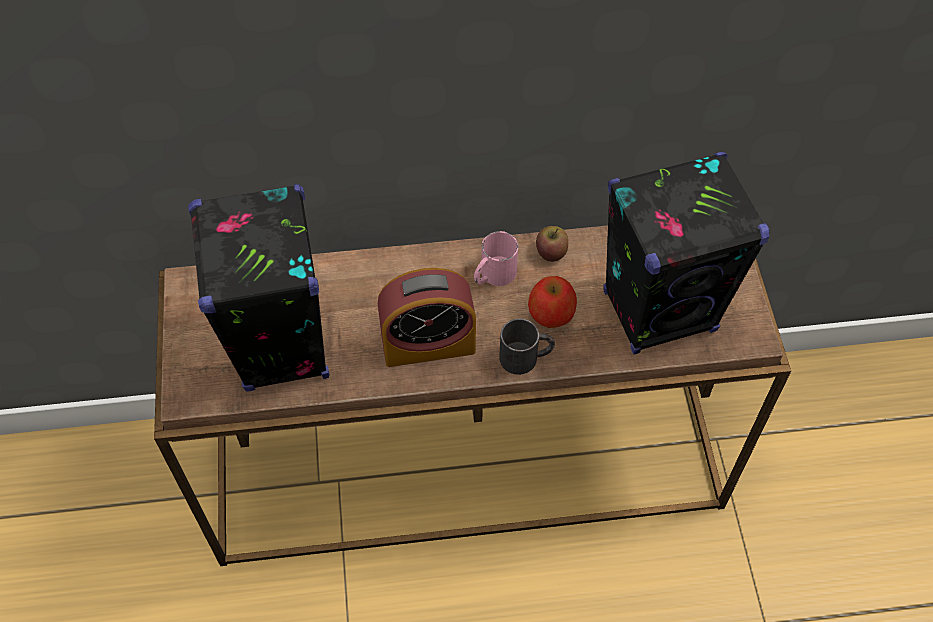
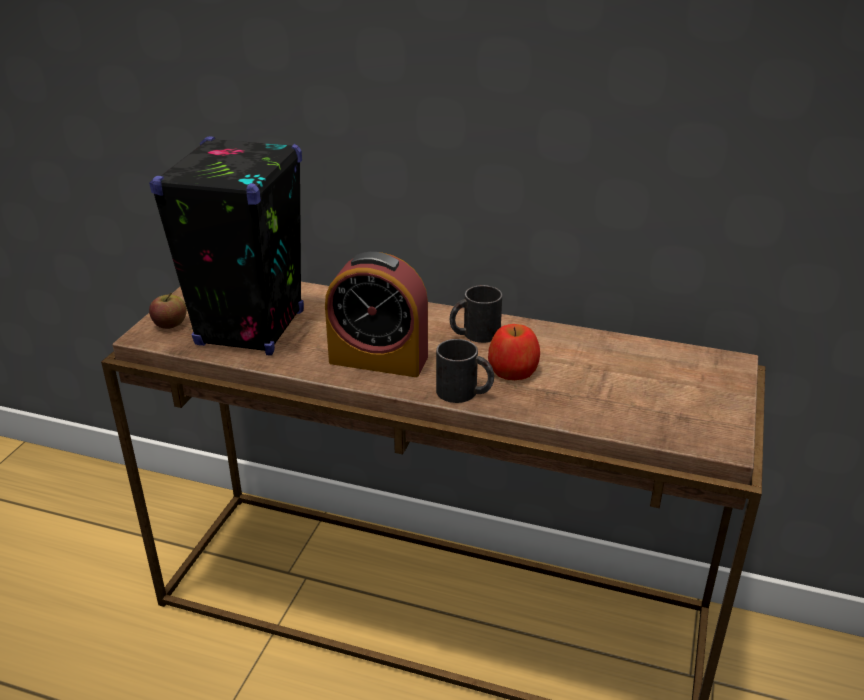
camera: 25 degrees right, 25 degrees down
pink mug [474,231,519,286] -> black mug [450,285,502,343]
apple [536,226,568,262] -> apple moved to [149,293,187,329]
black speaker [603,152,769,355] -> none

